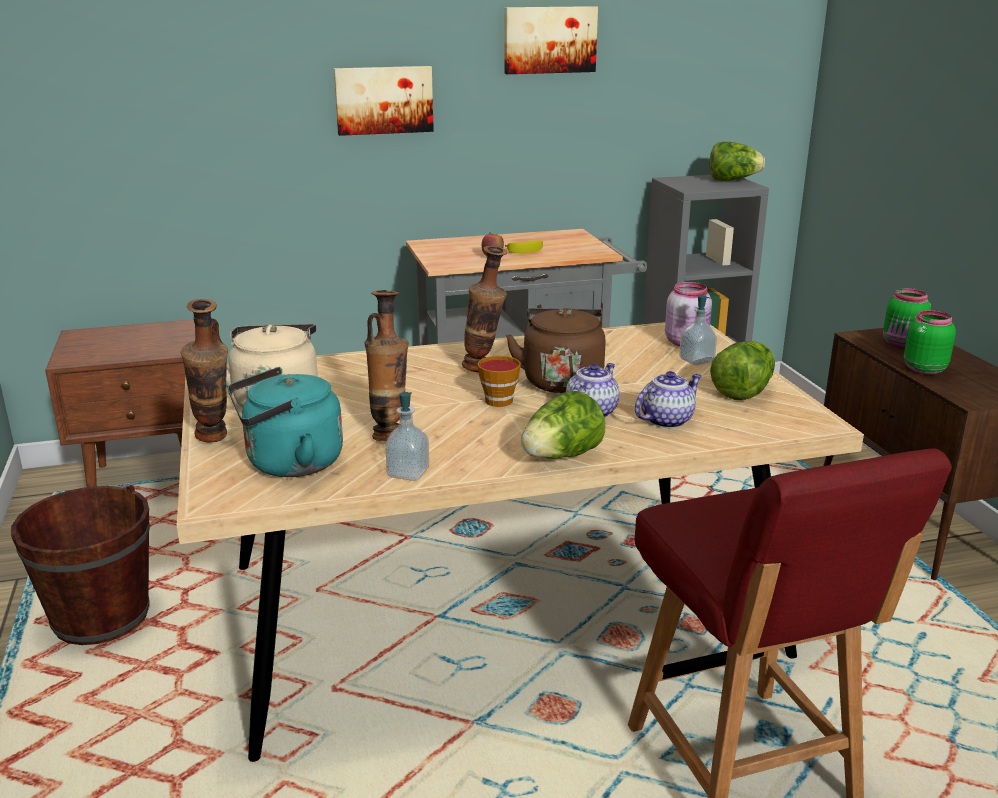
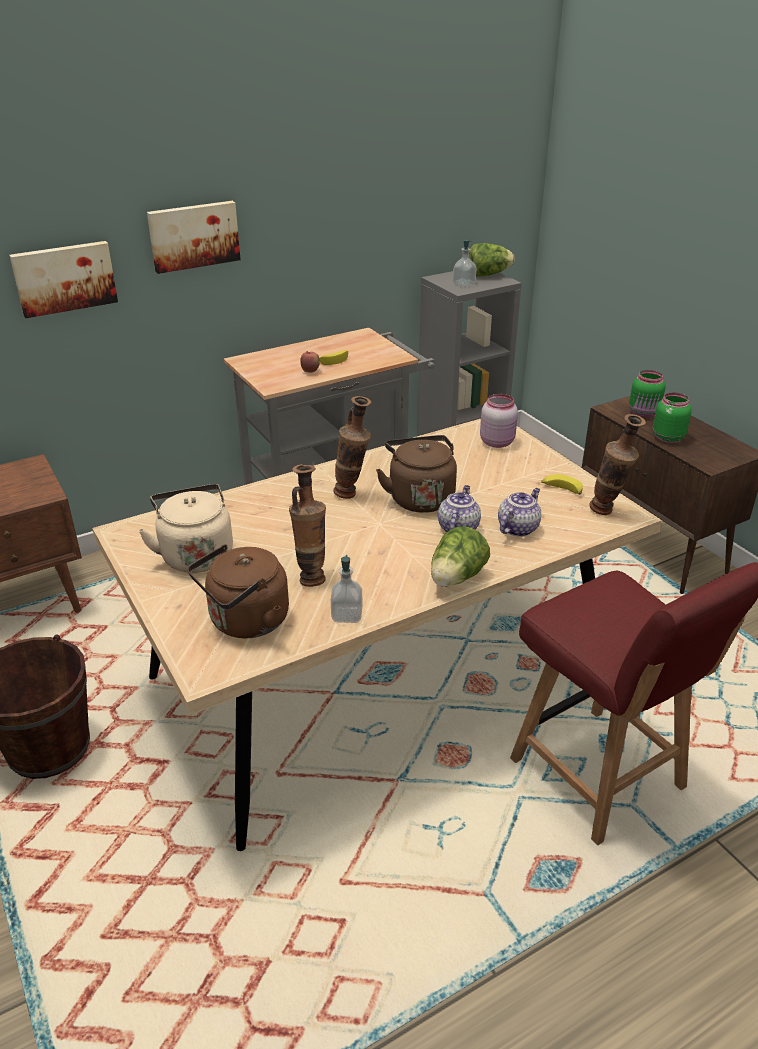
camera: 15 degrees left, 10 degrees up
vase [181,299,228,443] -> vase moved to [589,414,646,515]
turquoise kettle [228,367,343,477] -> brown kettle [188,544,289,638]
cup [477,356,521,407] -> none
picture [504,6,598,74] -> picture moved to [9,241,118,318]
soap dispenser [679,295,717,365] -> soap dispenser moved to [453,240,476,287]
lettuce [710,341,775,400] -> banana [541,474,583,495]

